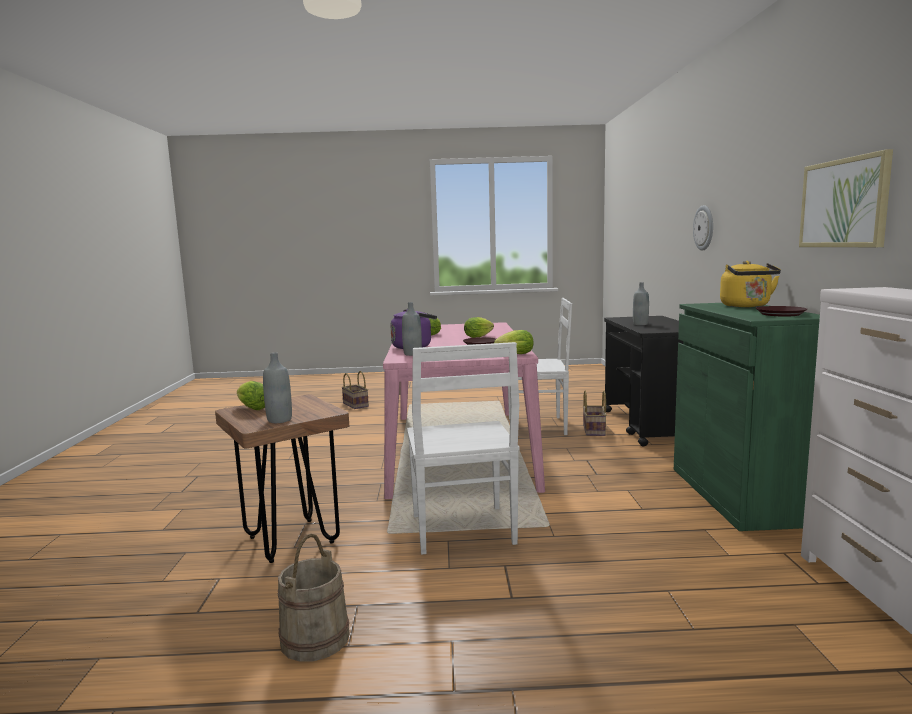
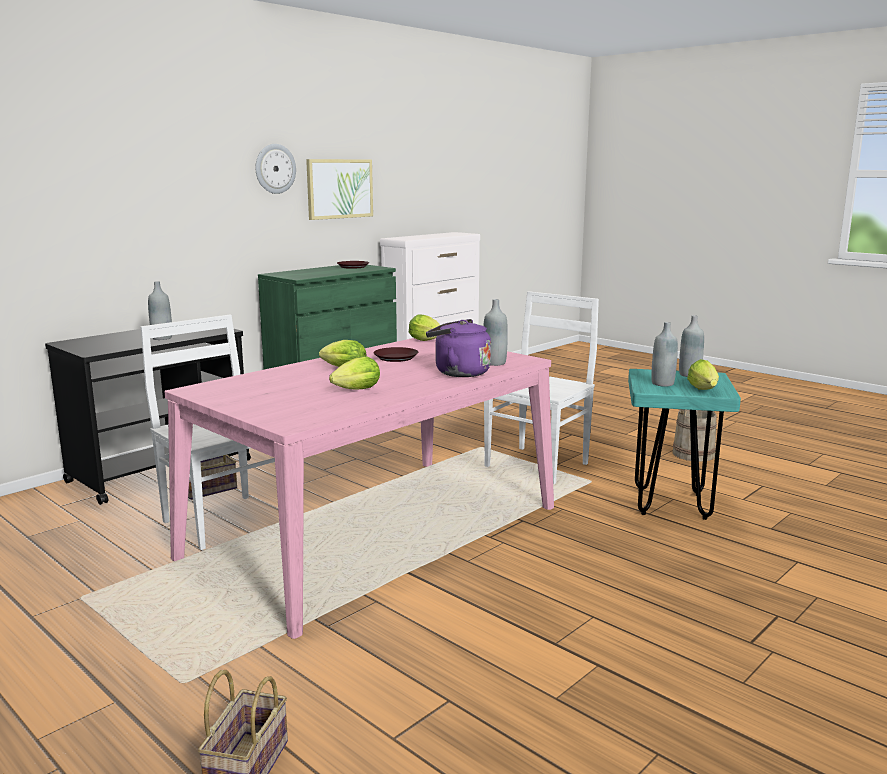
camera: 135 degrees left, 5 degrees up
brown stool [215,394,349,563] -> turquoise stool [628,369,741,520]
wall clock [693,205,713,251] -> wall clock moved to [255,144,296,194]
yellow kettle [720,261,781,307] -> none
none -> grey bottle [651,322,678,387]

